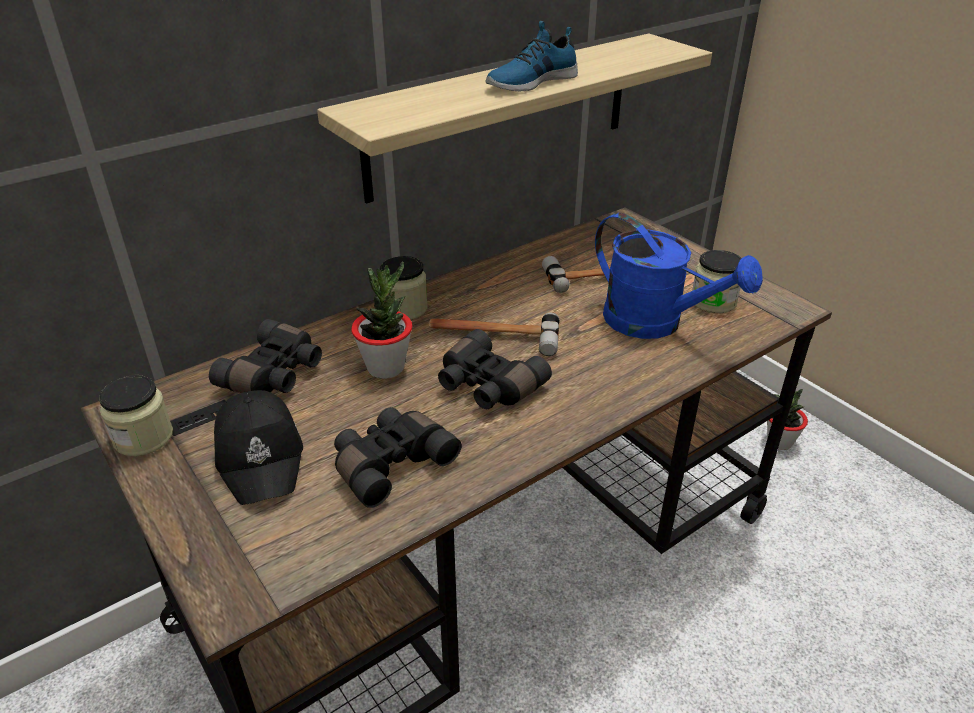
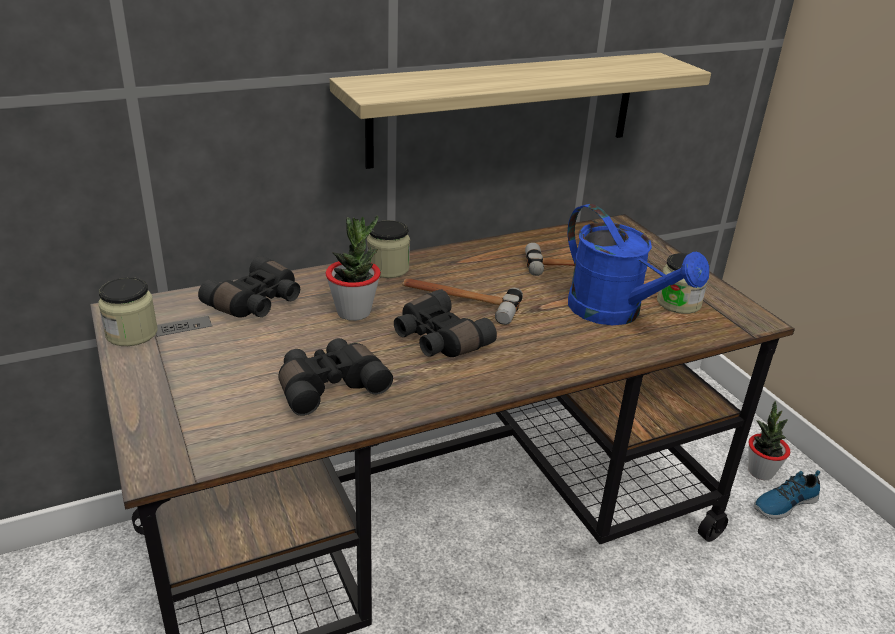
camera: 10 degrees right, 5 degrees down
black cap [214,390,303,505] -> none
shoe [485,21,578,91] -> shoe moved to [754,470,820,519]

